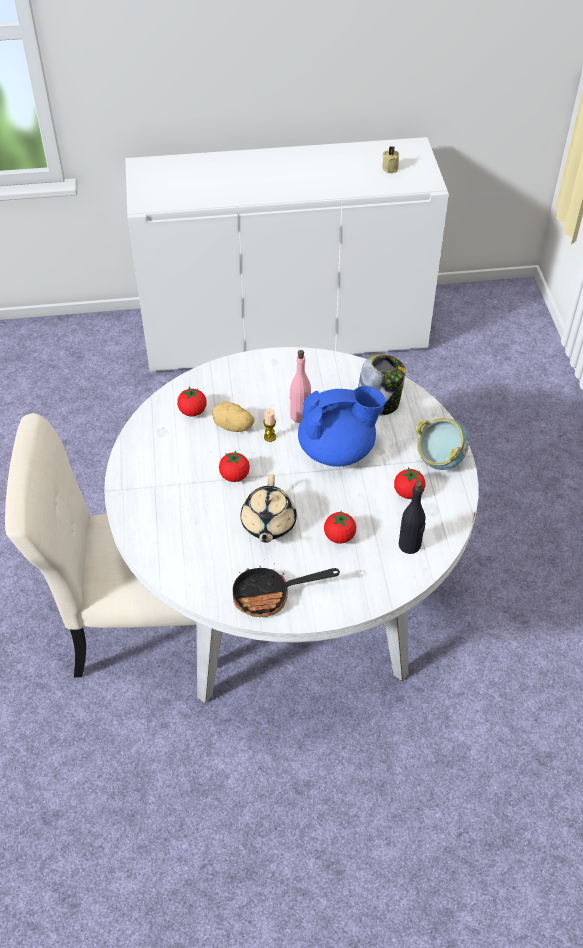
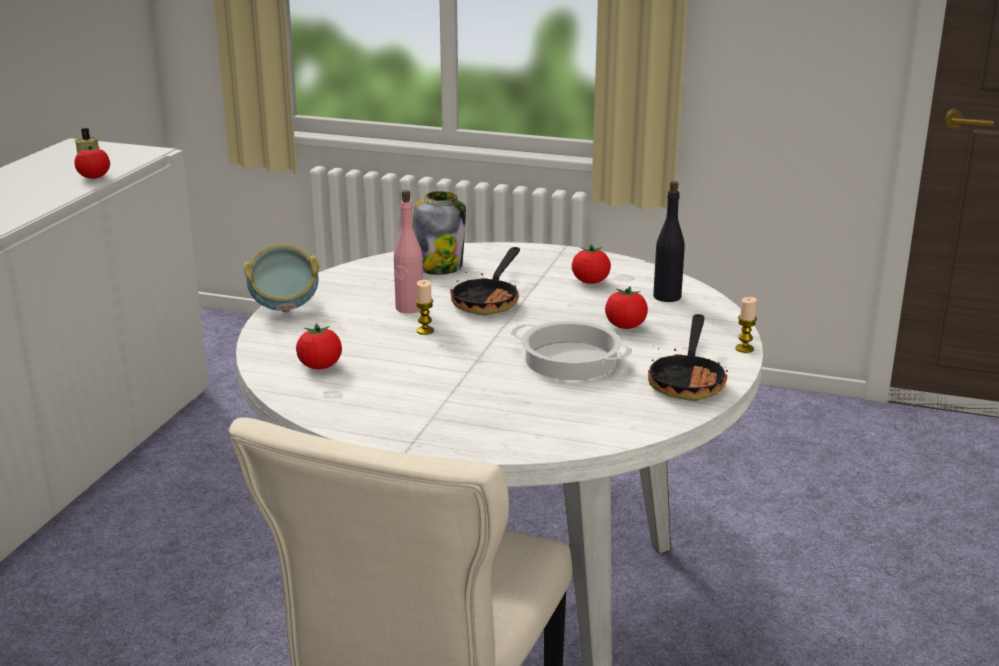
camera: 65 degrees left, 25 degrees down
potato [212,401,255,432] -> none
tomato [219,451,250,482] -> tomato moved to [74,145,110,179]
beige teapot [241,474,297,543] -> cooking pot [511,321,632,380]
blue teapot [298,386,386,467] -> frying pan [450,247,520,315]
bowl [416,418,469,470] -> bowl moved to [244,244,319,312]
none -> candle [735,297,757,353]

